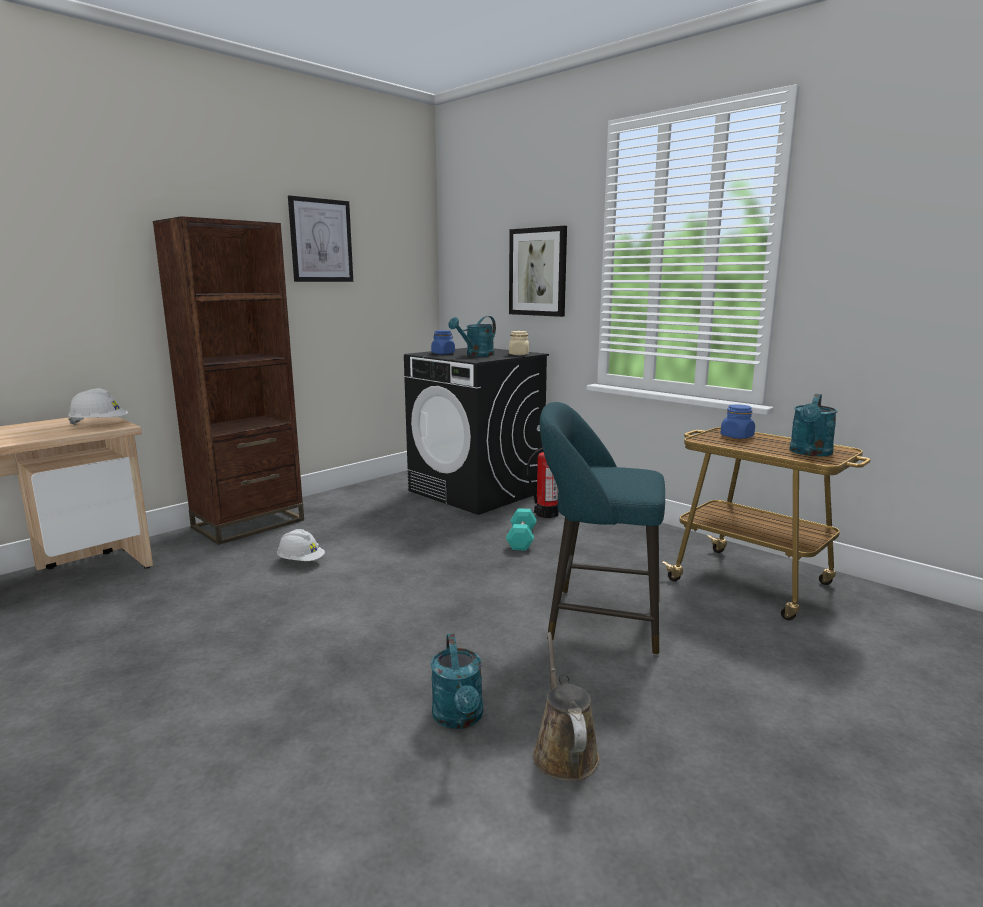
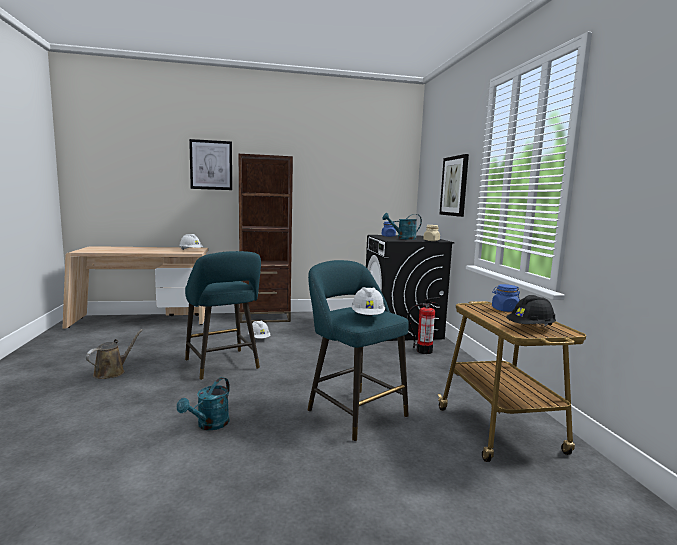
camera: 35 degrees right, 5 degrees down
picture [288,195,353,282] -> picture moved to [189,139,232,190]
turquoise dumbbell [506,508,537,551] -> none
brown watering can [533,632,599,781] -> brown watering can moved to [86,329,143,379]
turquoise watering can [789,394,838,456] -> black hard hat [506,295,556,326]
none -> turquoise stool [185,251,261,380]
none -> white hard hat [351,287,385,315]

